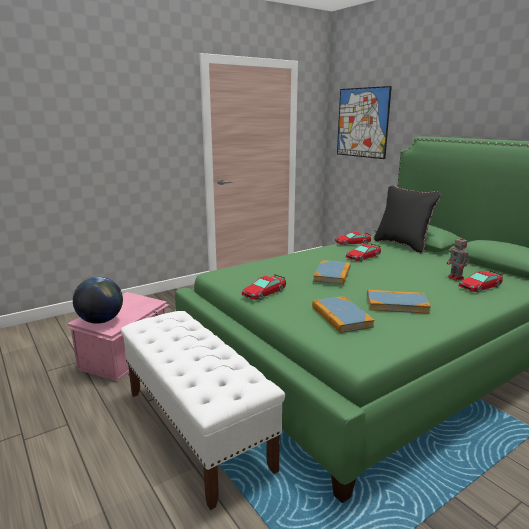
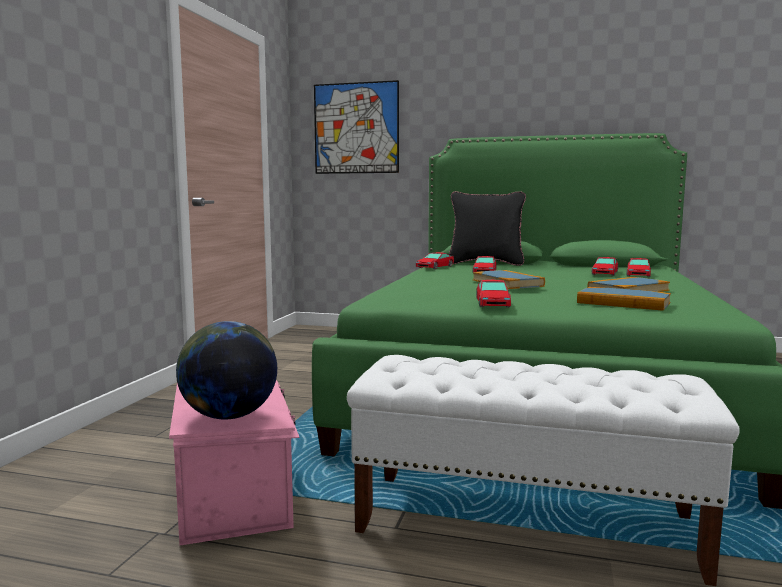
camera: 40 degrees left, 10 degrees down
toy robot [447,234,470,281] -> toy car [592,257,618,276]

